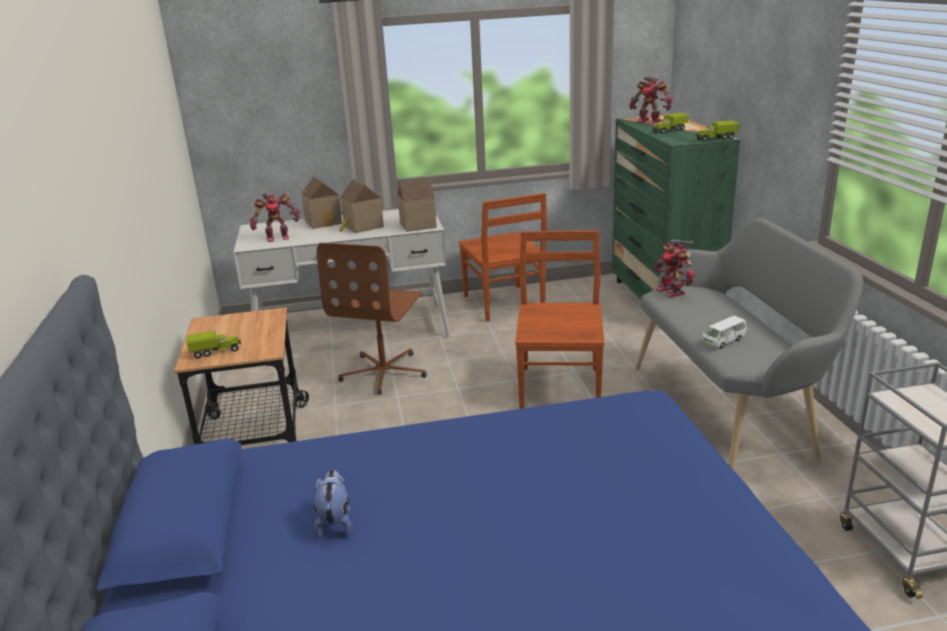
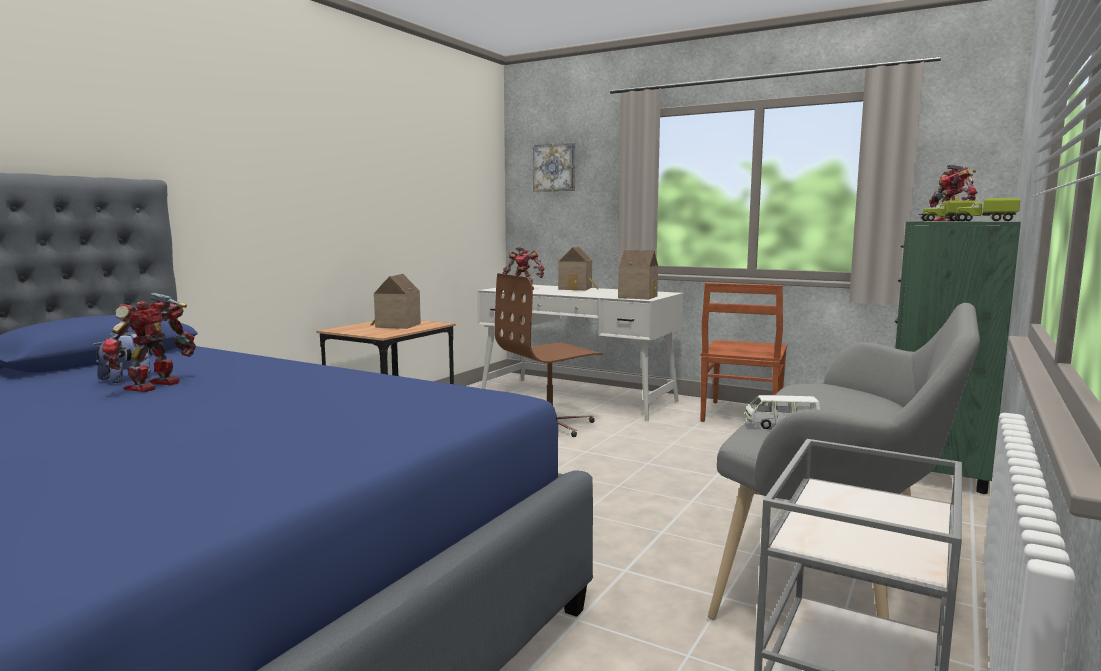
camera: 40 degrees right, 15 degrees down
toy truck [187,331,241,358] -> none
toy house [338,179,384,233] -> toy house moved to [371,274,421,329]
brown chair [515,230,605,409] -> none
toy robot [654,240,695,298] -> toy robot moved to [102,293,196,392]
none -> picture [533,143,575,192]

